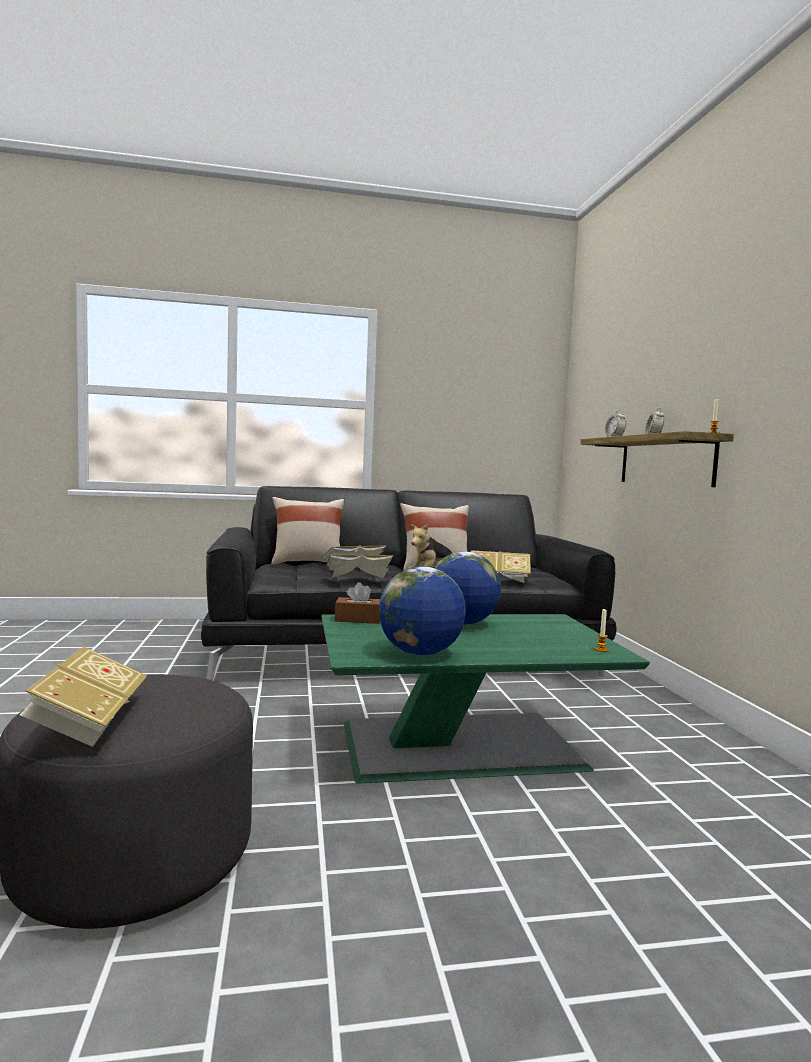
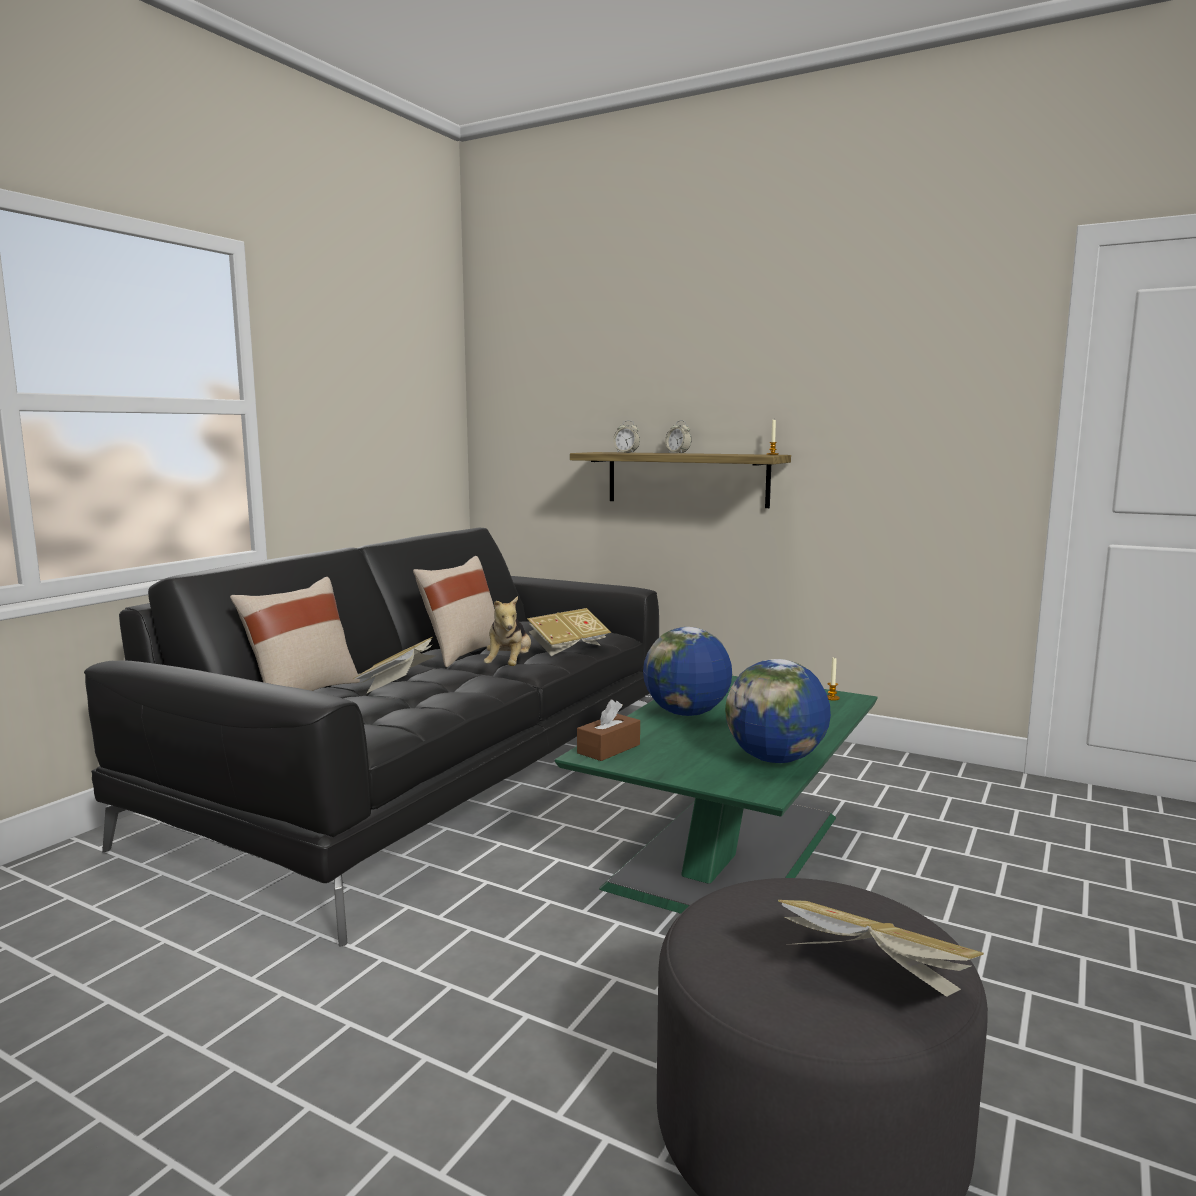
camera: 50 degrees left, 5 degrees up
book [326,554,394,578] -> none

